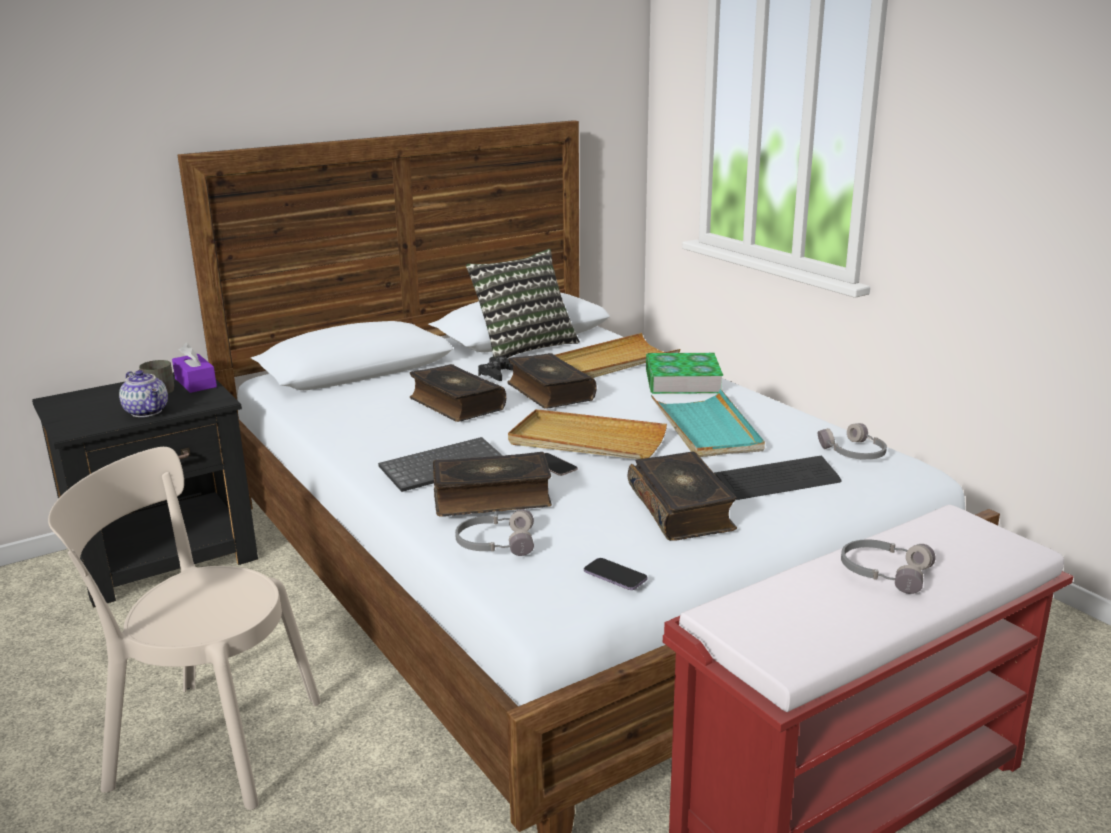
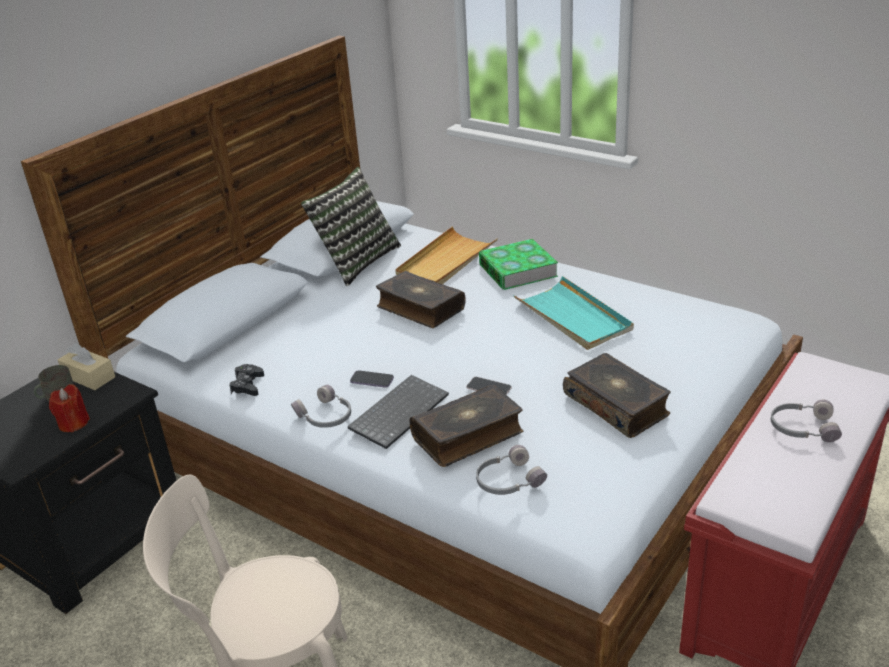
camera: 20 degrees left, 10 degrees up
teapot [119,370,168,417] -> red candle [49,384,90,432]
purple tissue box [172,342,217,393] -> beige tissue box [58,343,115,390]
book [410,364,506,422] -> none
black game controller [478,356,513,381] -> black game controller moved to [229,364,264,396]
beige tray [508,409,667,459] -> none
phone [584,558,647,590] -> phone moved to [350,370,394,388]
keyboard [714,456,842,500] -> none
grey headphones [818,423,887,460] -> grey headphones moved to [291,385,351,428]

